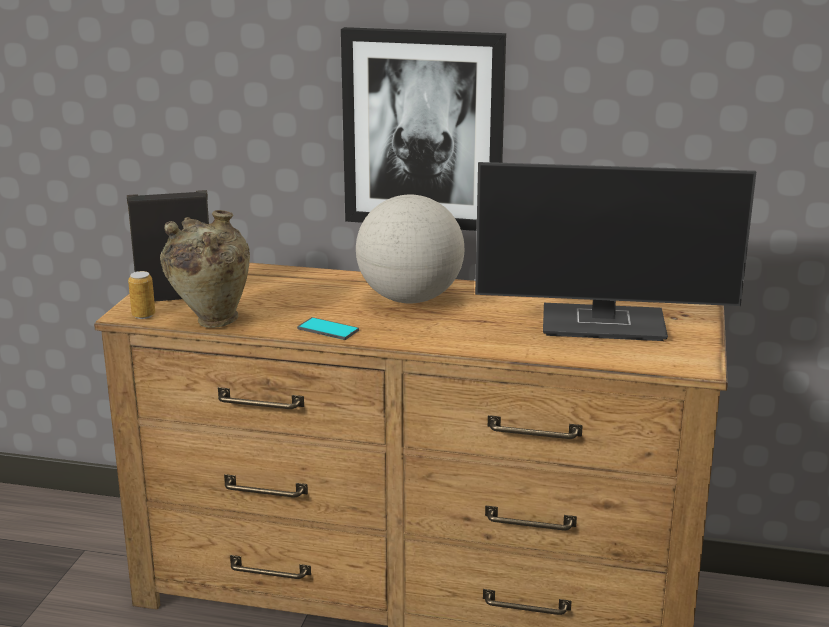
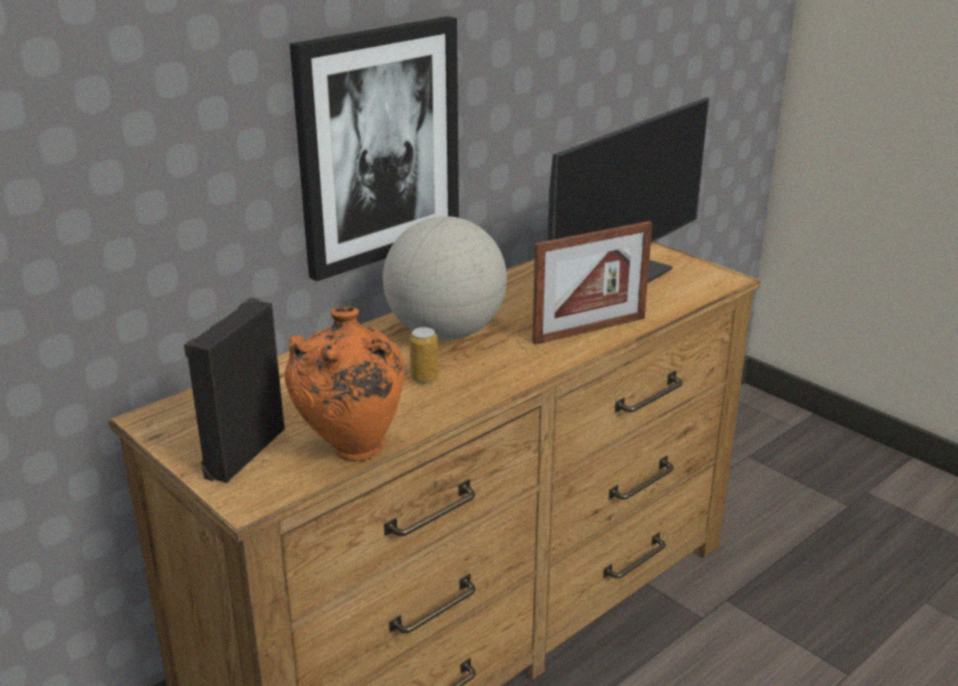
camera: 55 degrees left, 5 degrees up
can [128,271,155,319] -> can moved to [409,327,438,384]
beige vase [160,210,250,328] -> orange vase [285,307,404,461]
phone [297,317,359,340] -> none
none -> picture frame [532,221,652,345]

